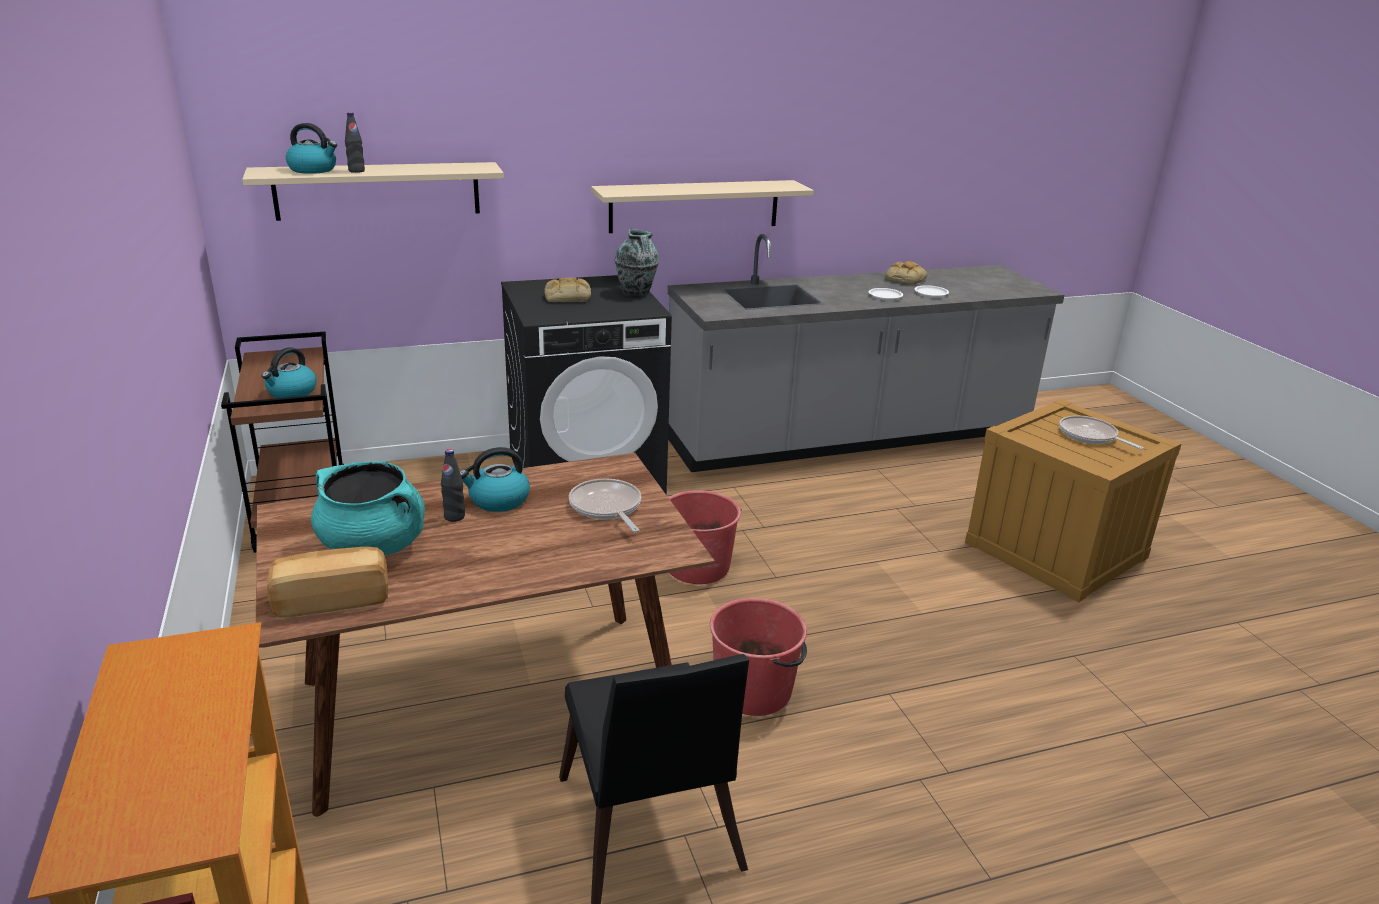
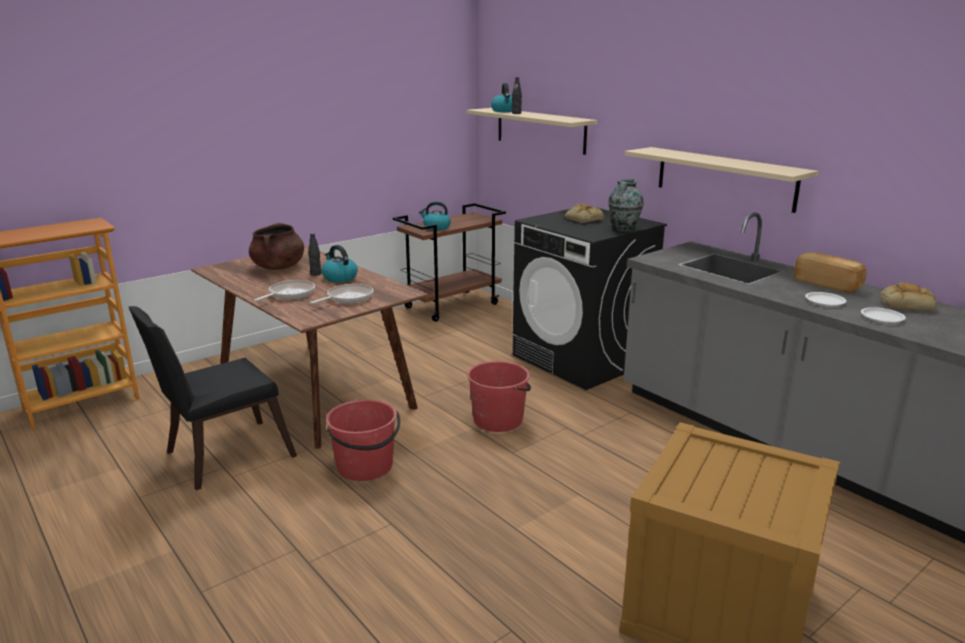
camera: 70 degrees right, 5 degrees down
bread [267,547,388,618] -> bread moved to [794,252,867,293]
turquoise cooking pot [311,461,425,555] -> brown cooking pot [249,223,304,270]
frying pan [1059,415,1144,450] -> frying pan moved to [254,280,315,301]

